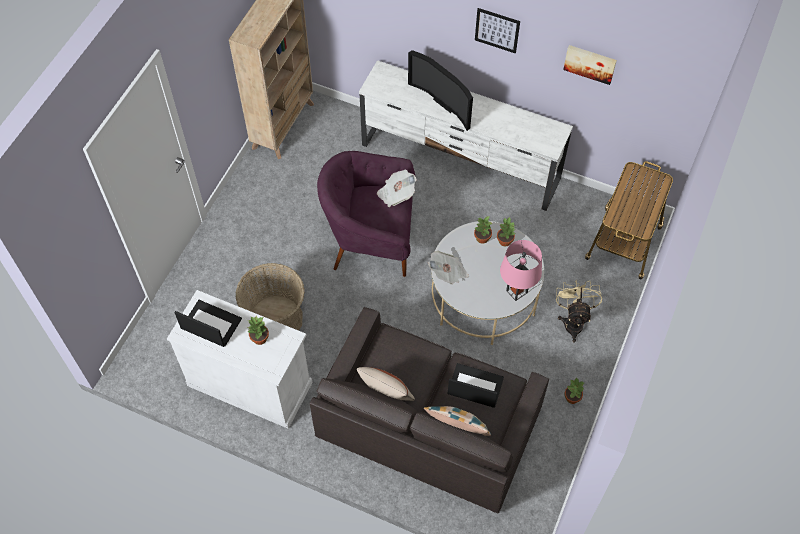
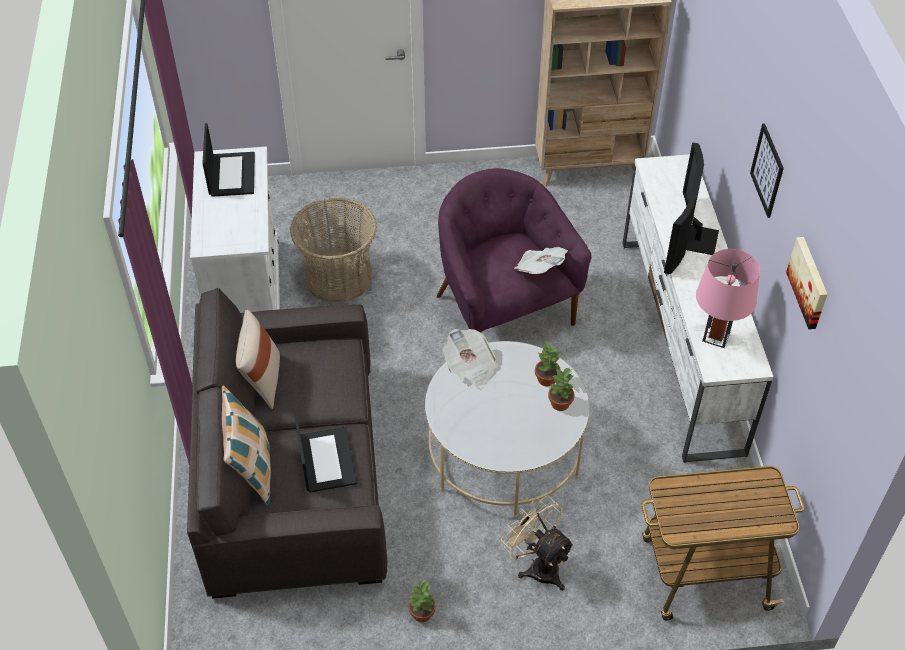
camera: 60 degrees right, 10 degrees down
potted plant [247,316,269,345] -> none
pink table lamp [500,240,542,301] -> pink table lamp moved to [696,249,760,348]
beige fan [556,279,602,343] -> beige fan turned 105 degrees counterclockwise [501,496,574,591]

